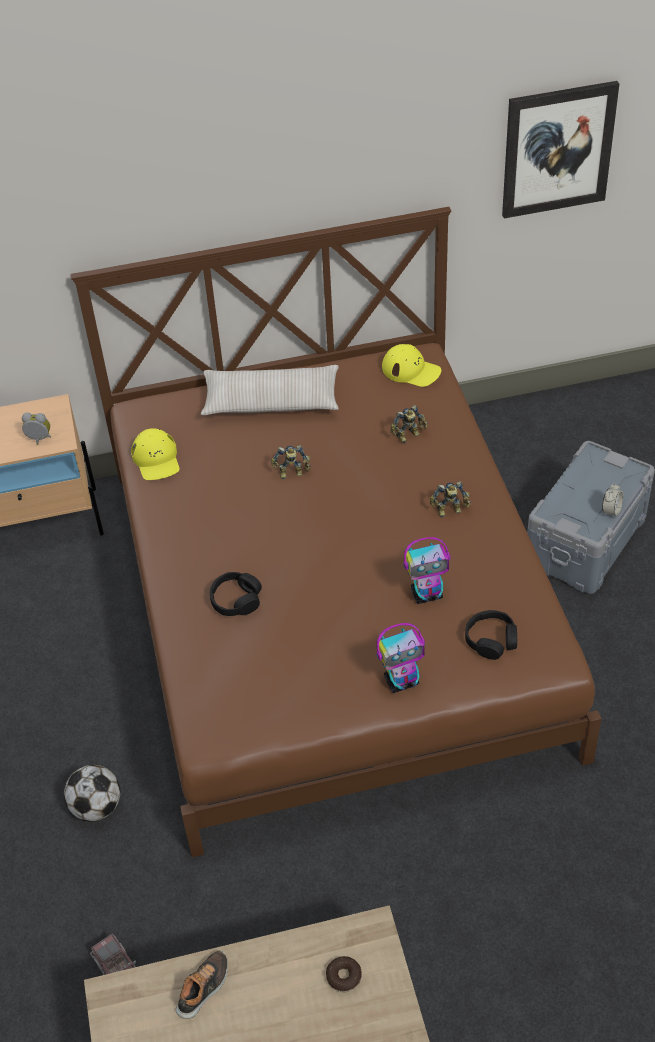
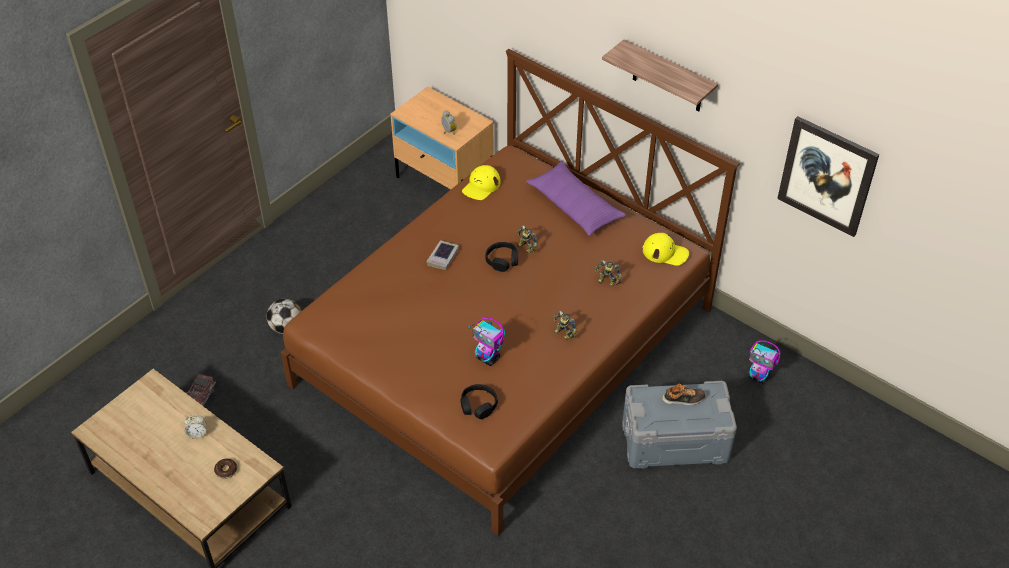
camera: 50 degrees right, 0 degrees up
shoe [176,950,228,1019] -> shoe moved to [662,384,706,405]
beige pillow [201,365,339,415] -> purple pillow [526,162,626,236]
black headphones [210,572,262,616] -> black headphones moved to [485,242,518,272]
toy robot [377,623,425,693] -> toy robot moved to [748,340,780,384]
yellow cap [382,344,441,387] -> yellow cap turned 60 degrees counterclockwise [643,233,689,266]
alarm clock [602,483,623,518] -> alarm clock moved to [184,415,206,439]
none -> book [426,240,459,270]
none -> shelf [602,39,718,112]

